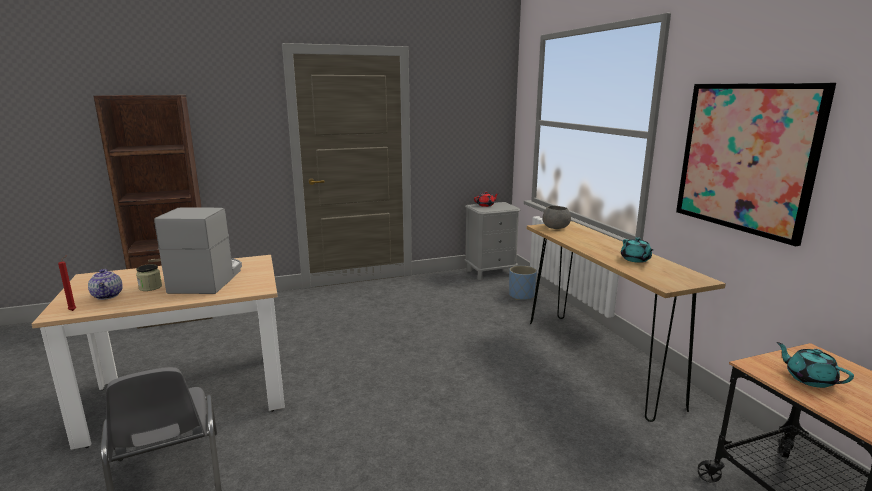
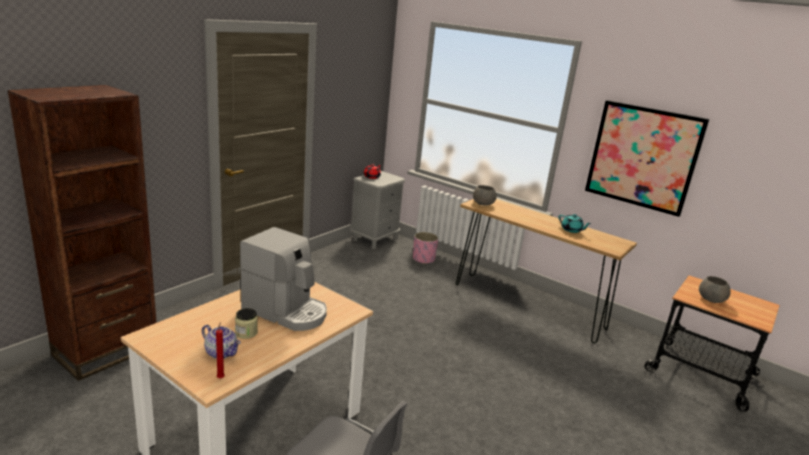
camera: 35 degrees left, 5 degrees up
coffee machine [154,207,242,294] -> coffee machine turned 150 degrees clockwise [240,227,327,331]
blue planter [509,266,537,300] -> pink planter [413,232,438,264]
turquoise teapot [776,342,854,388] -> grey bowl [699,276,731,303]

